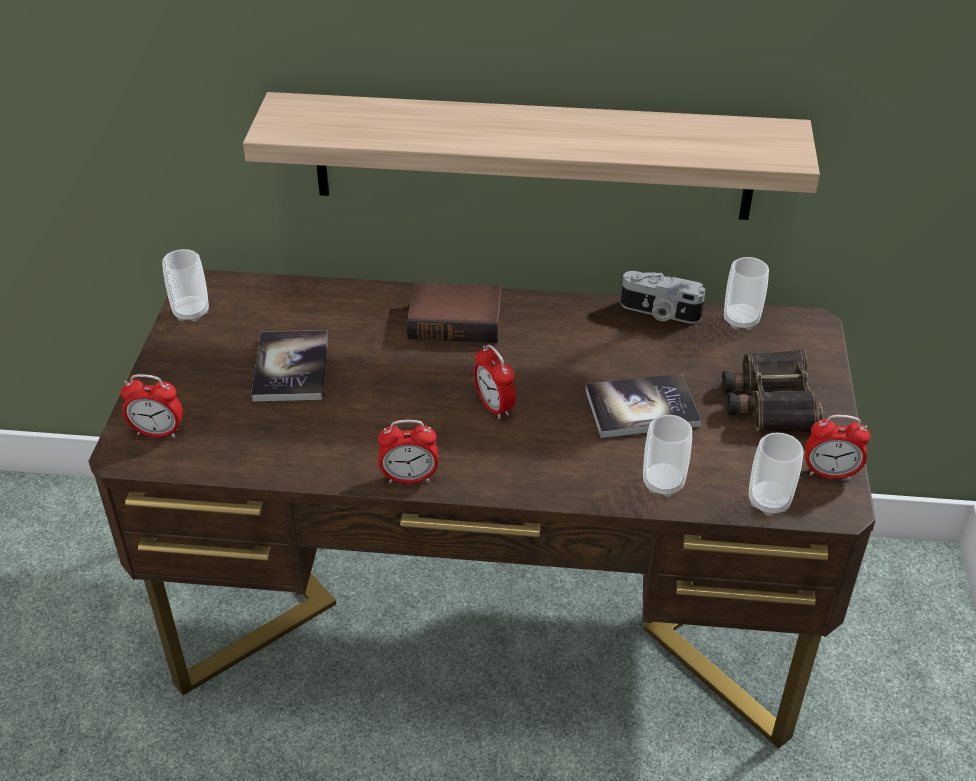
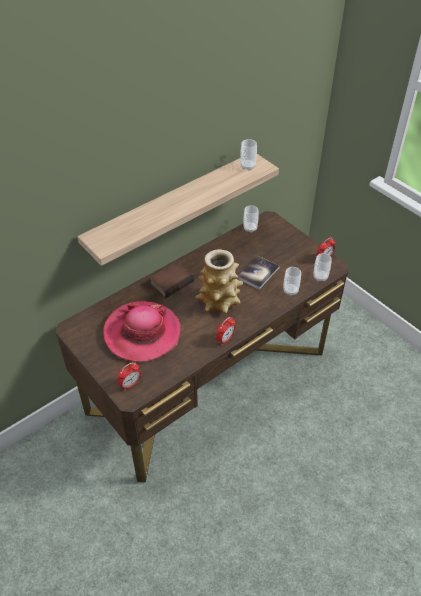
camera: 45 degrees left, 5 degrees up
cup [162,249,209,322] -> cup moved to [240,139,257,171]
book [251,330,328,401] -> hat [103,301,181,362]
alarm clock [474,344,516,419] -> vase [196,249,243,314]
camera [621,271,705,324] -> none
binoculars [722,349,823,432] -> none

